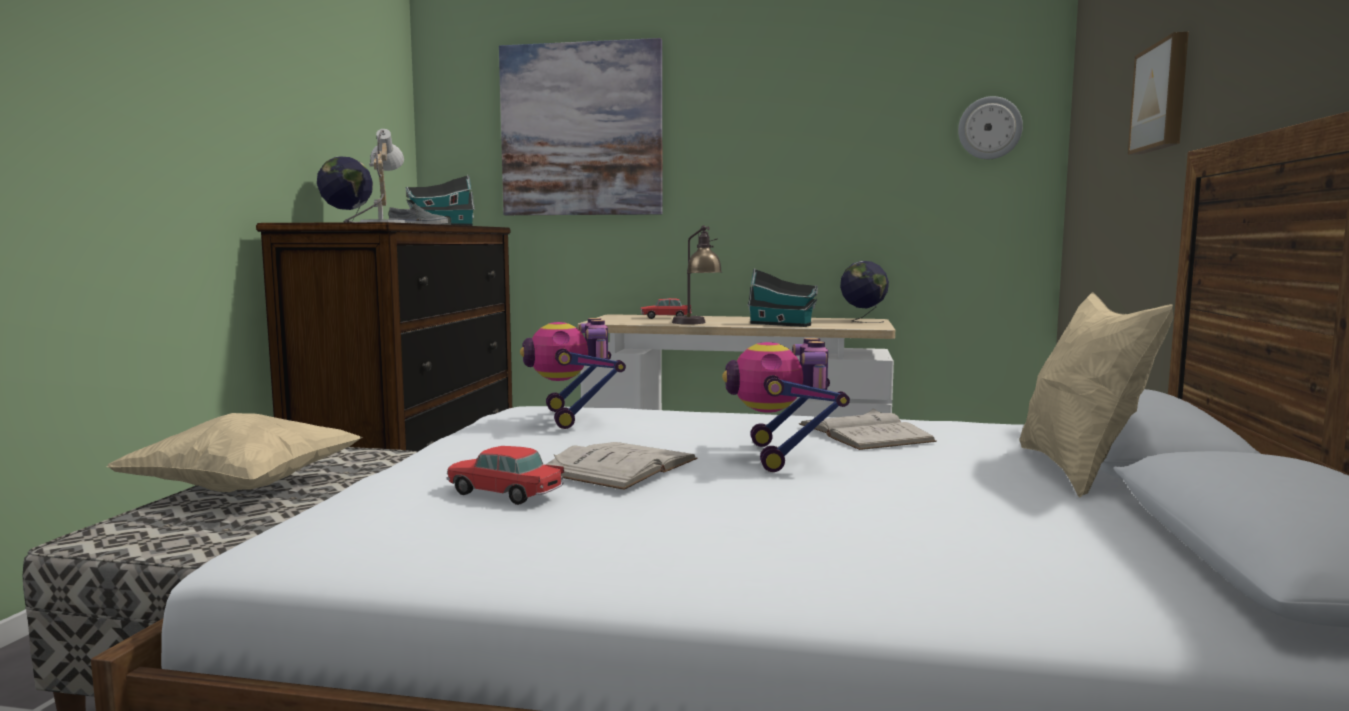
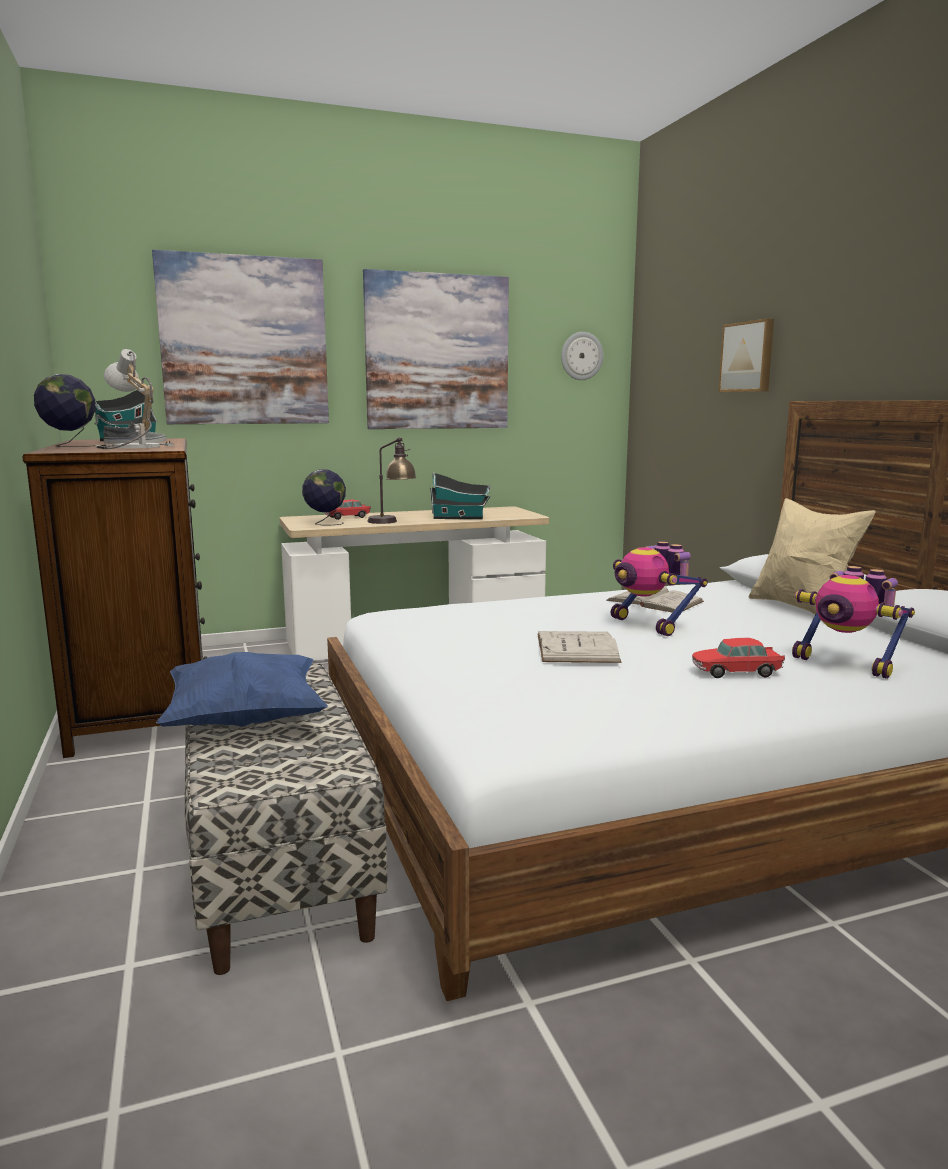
camera: 30 degrees left, 5 degrees up
beige pillow [107,413,363,492] -> blue pillow [156,652,328,727]
toy car [447,446,564,505] -> toy car moved to [692,638,785,678]
toy robot [520,318,626,429] -> toy robot moved to [792,566,915,679]
globe [840,261,889,323] -> globe moved to [302,469,346,525]
none -> picture [363,269,509,429]

